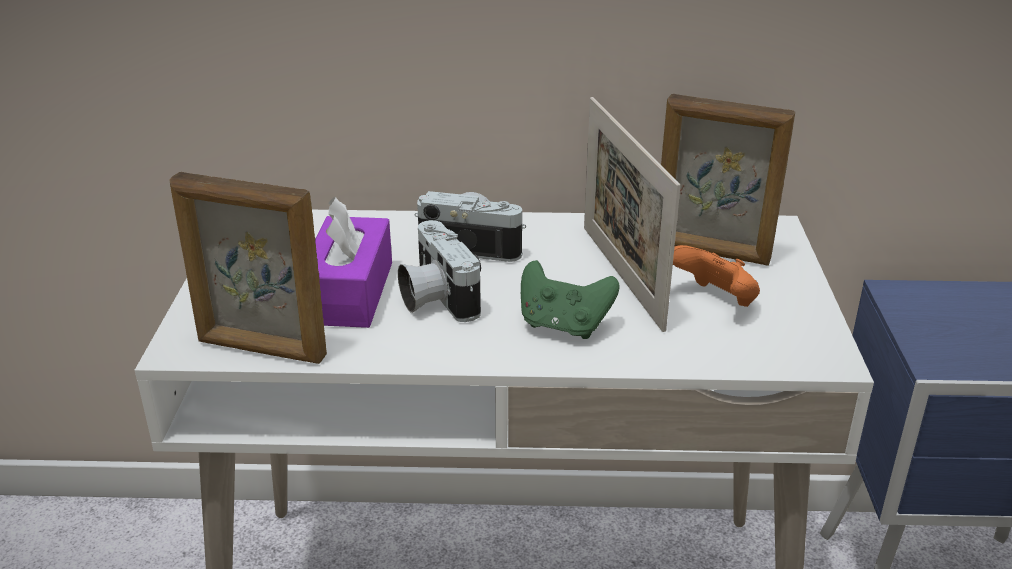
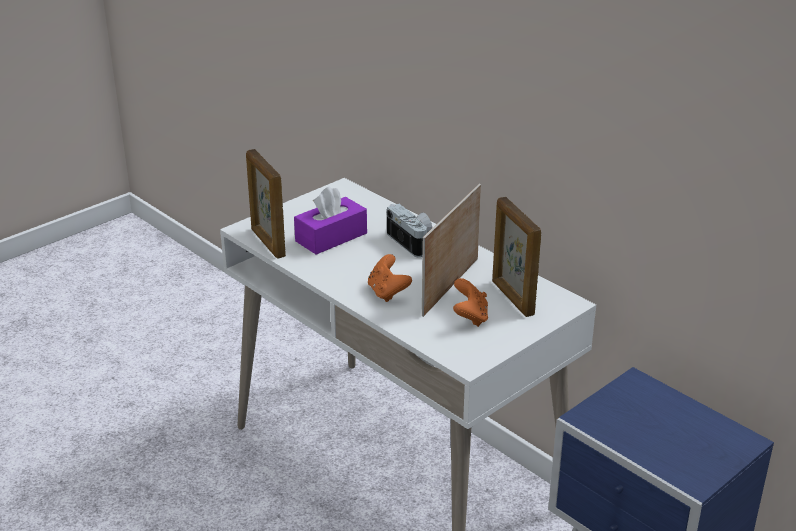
camera: 45 degrees right, 0 degrees up
camera [398,220,481,322] -> none
green game controller [521,260,620,339] -> orange game controller [368,254,412,302]

